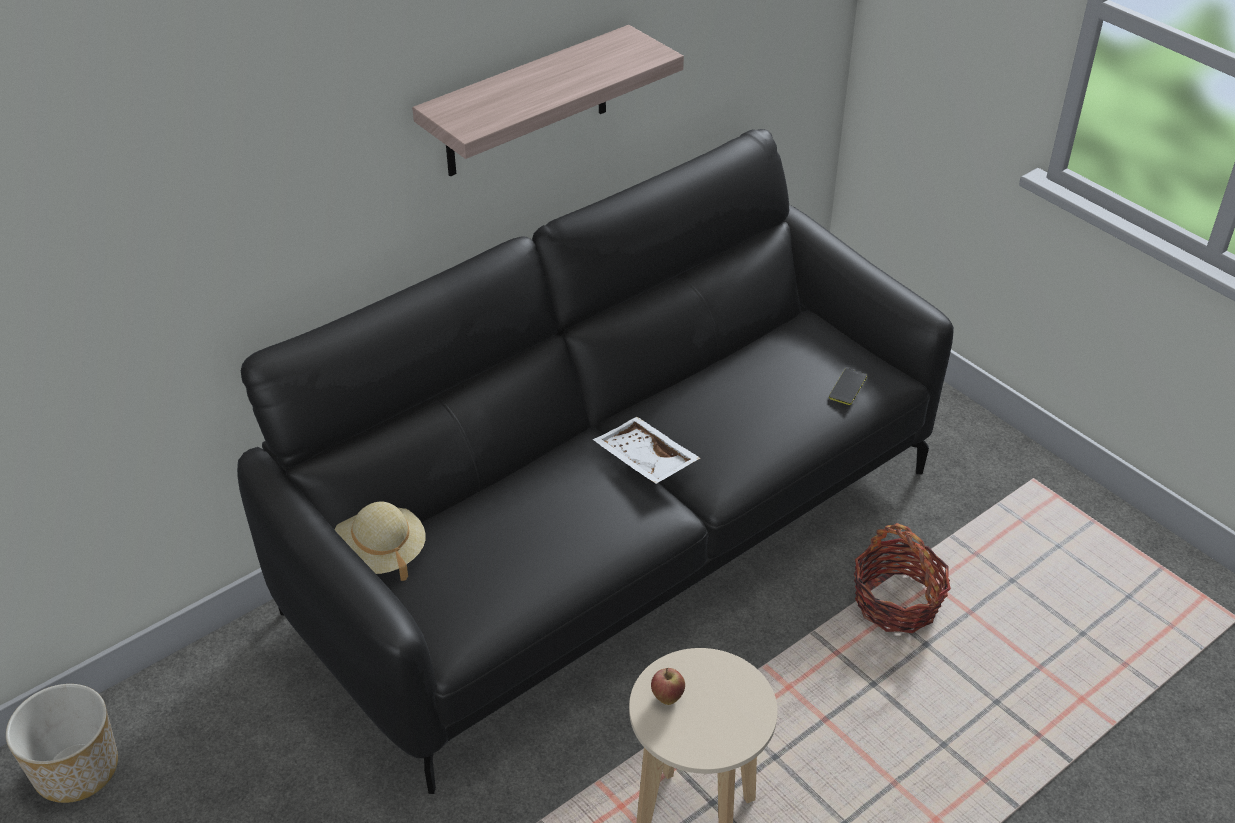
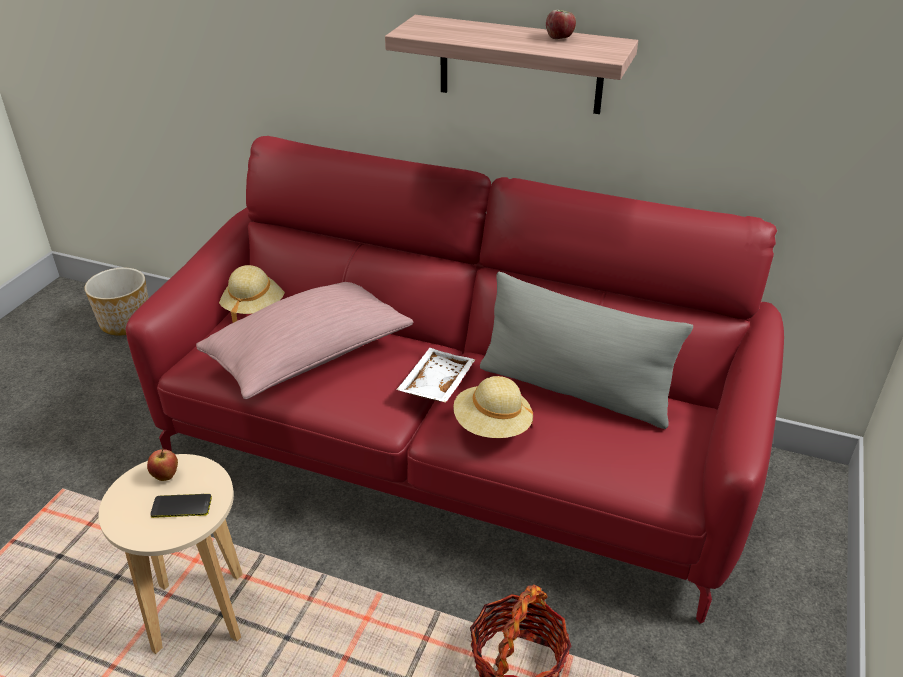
camera: 60 degrees right, 5 degrees down
black sofa [237,129,954,794] -> red sofa [126,136,784,624]
phone [829,368,867,405] -> phone moved to [150,494,212,518]
none -> pink pillow [196,282,413,399]
none -> beige hat [453,376,533,438]
none -> grey pillow [480,272,693,429]
none -> apple [546,10,576,39]

